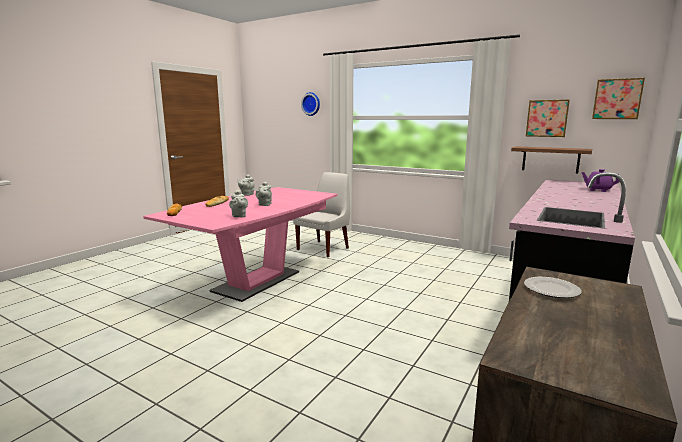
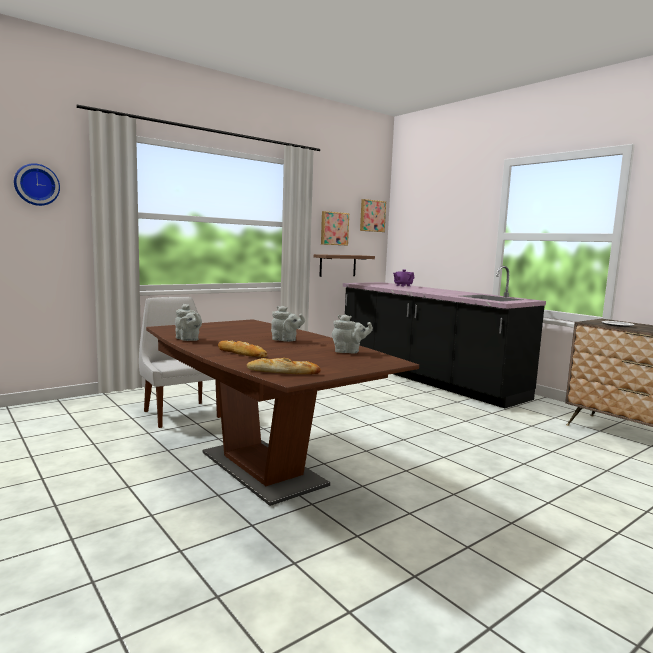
camera: 70 degrees left, 5 degrees down
pink dining table [143,187,337,302] -> brown dining table [146,319,419,506]

